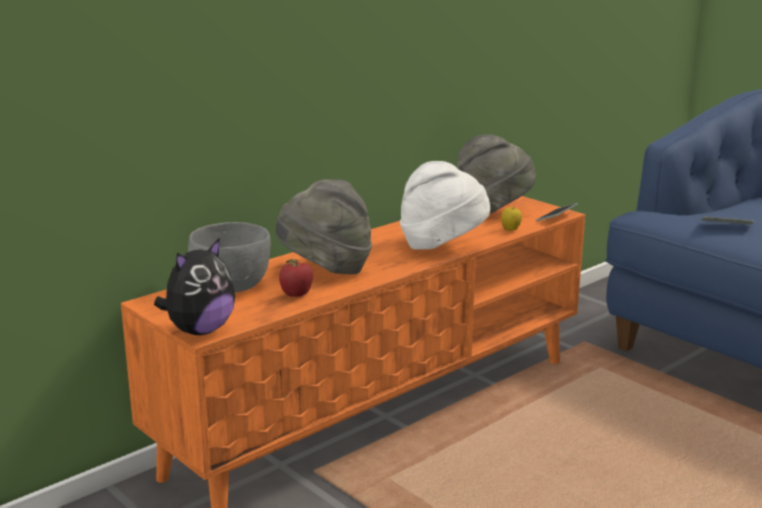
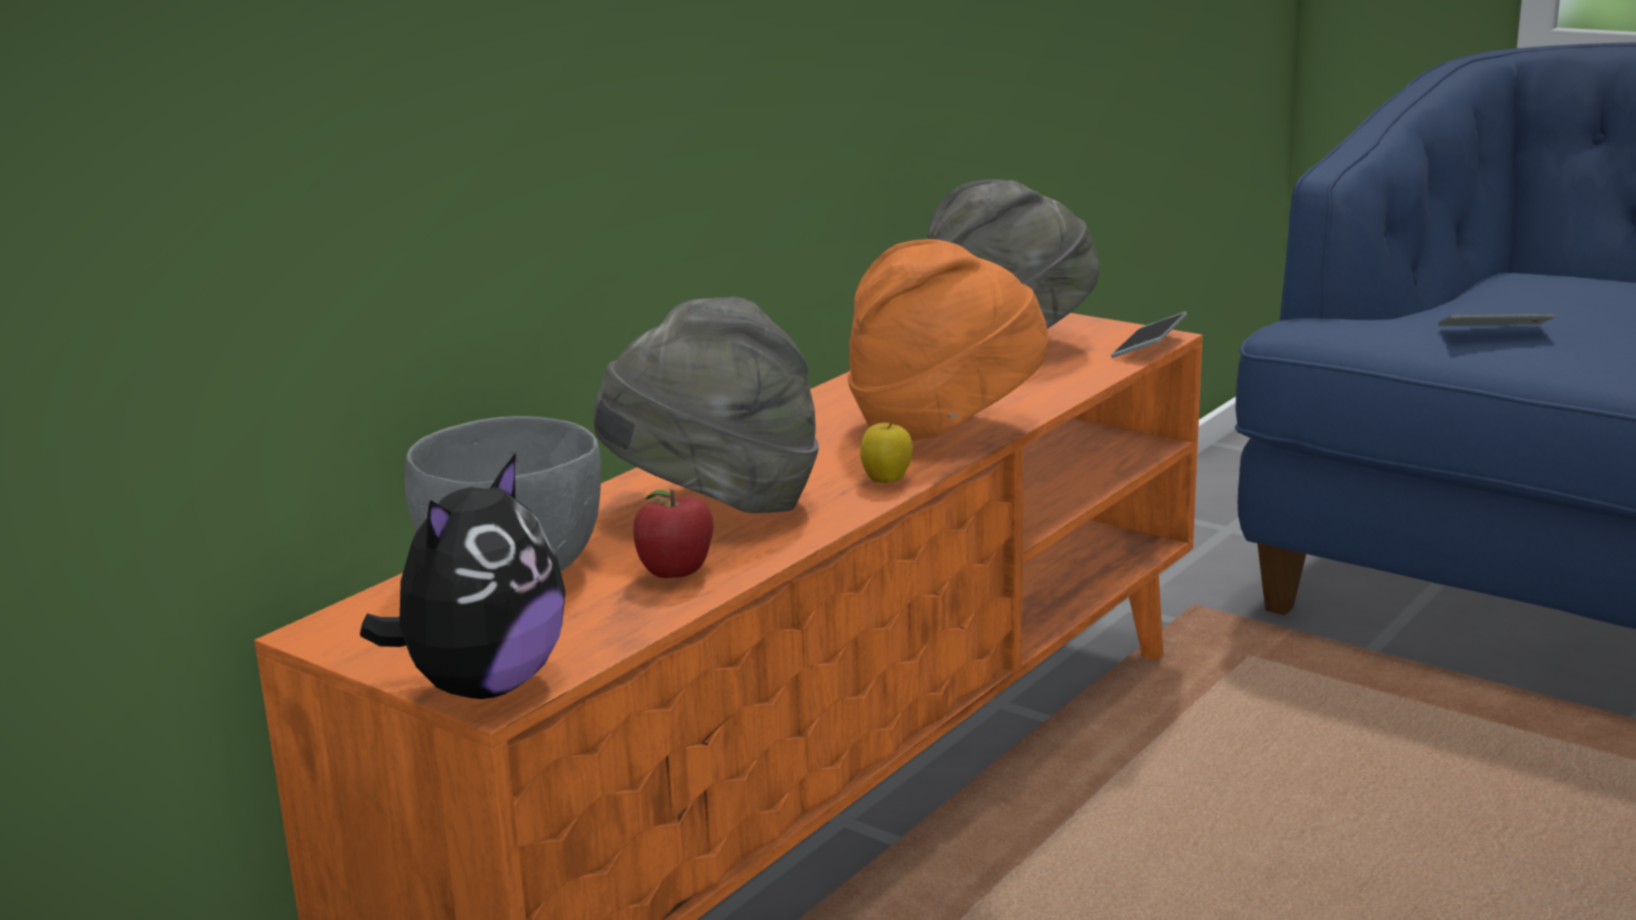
camera: 10 degrees left, 0 degrees up
white hat [400,161,490,250] -> orange hat [848,239,1049,440]
apple [501,207,522,231] -> apple moved to [860,423,913,483]

